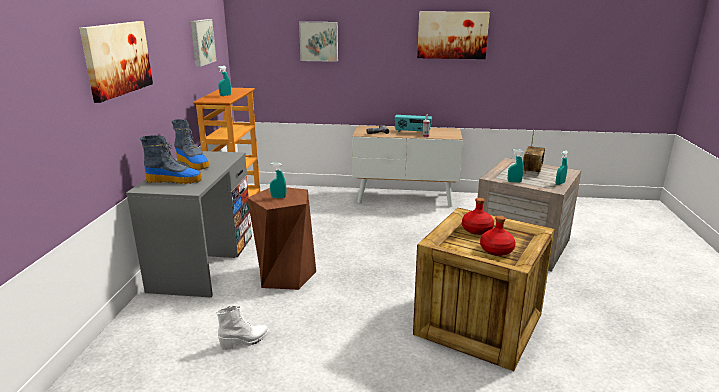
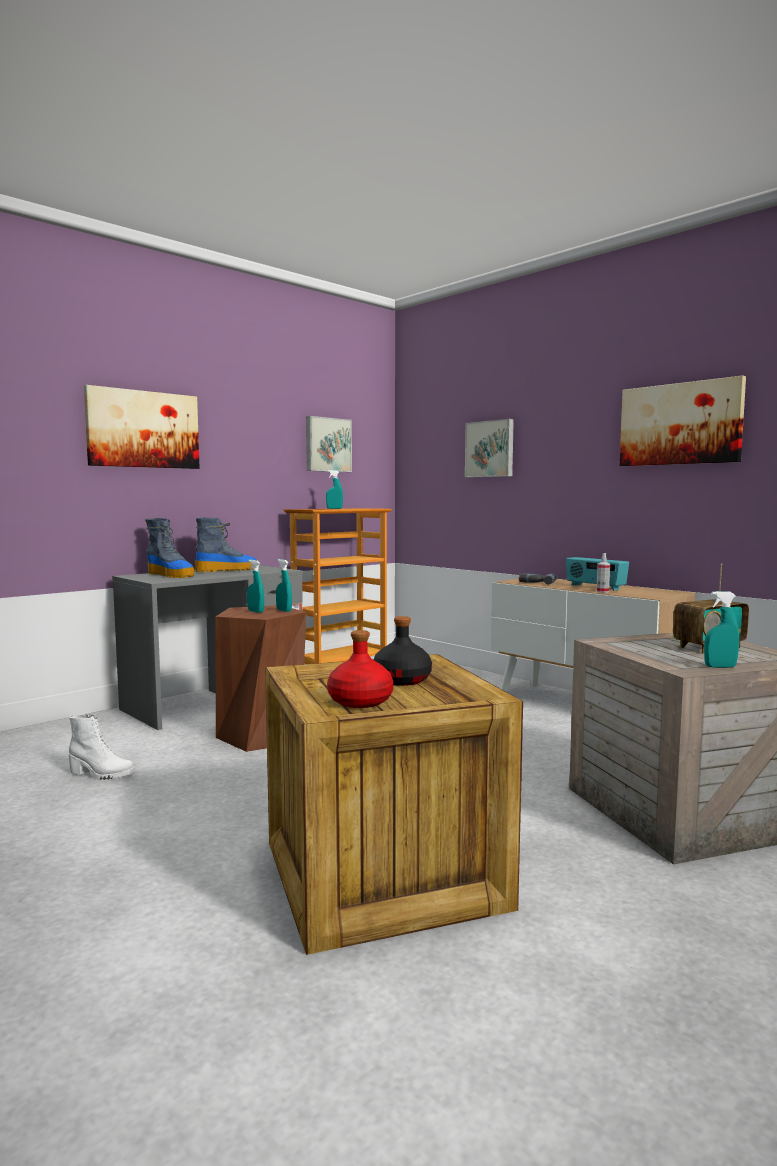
camera: 40 degrees right, 15 degrees down
boot [171,119,209,170] -> boot turned 120 degrees counterclockwise [195,518,256,572]
red bottle [462,198,494,235] -> black bottle [374,616,432,686]
turquoise spray bottle [508,149,524,183] -> turquoise spray bottle moved to [276,559,292,612]

